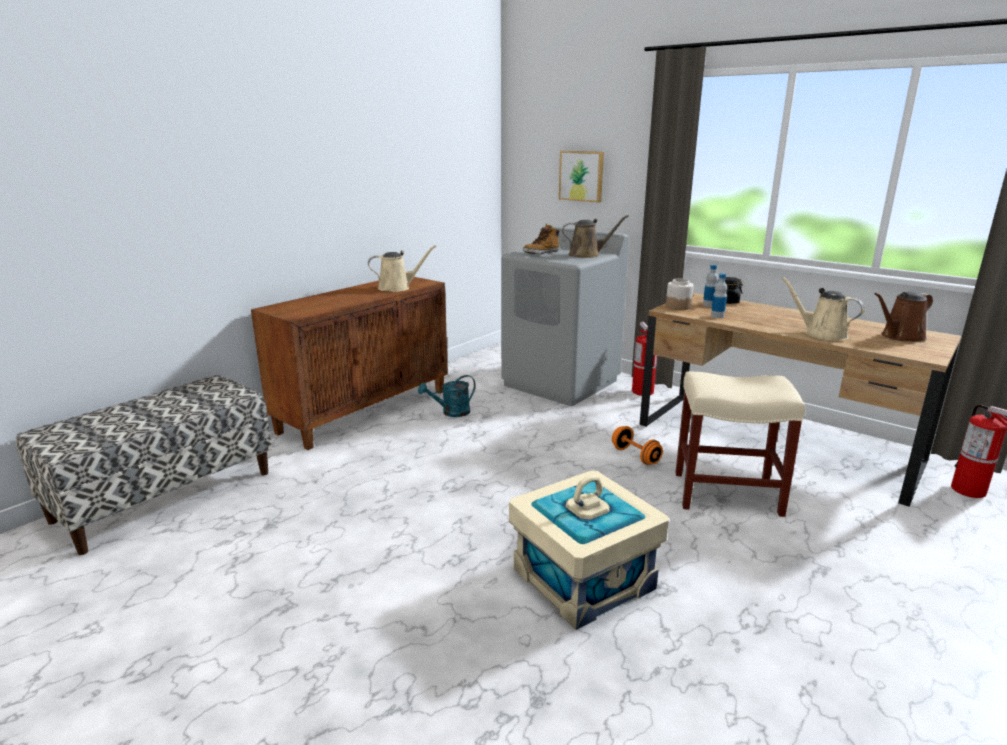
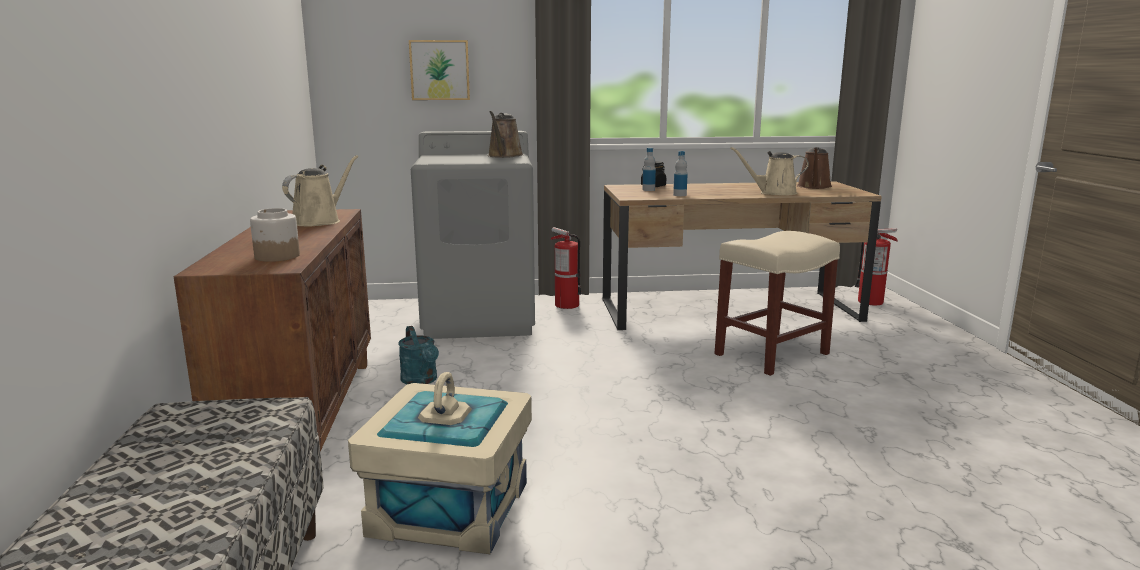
camera: 45 degrees left, 5 degrees down
turquoise watering can [418,375,476,417] -> turquoise watering can turned 45 degrees counterclockwise [398,326,439,384]
beige storage box [509,470,669,630] -> beige storage box moved to [348,372,532,554]
boot [523,224,560,254] -> none
brown watering can [562,215,629,258] -> brown watering can turned 150 degrees clockwise [488,111,523,158]
orange dumbbell [612,426,663,465] -> none
jar [666,279,694,310] -> jar moved to [250,208,300,262]

